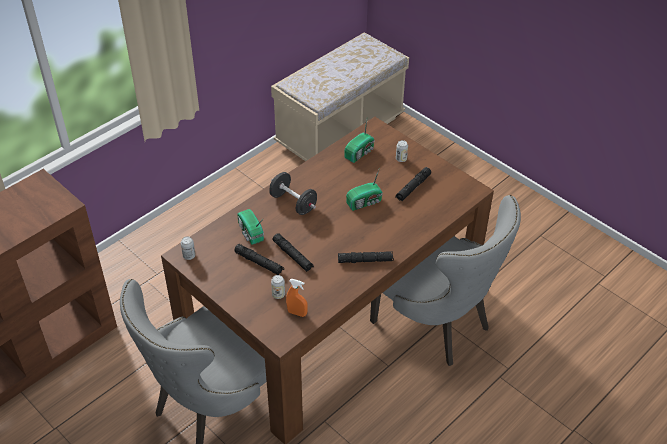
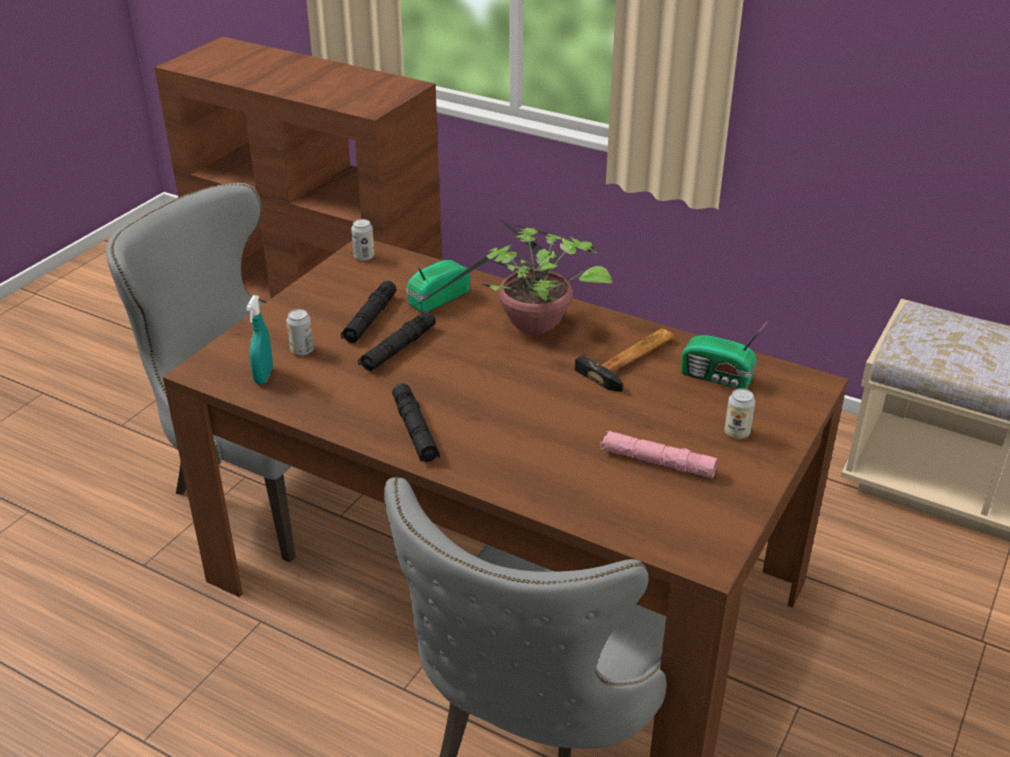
camera: 75 degrees right, 10 degrees down
black dumbbell [269,172,317,215] -> potted plant [408,218,612,334]
orange spray bottle [286,279,308,317] -> turquoise spray bottle [246,295,273,385]
radio [346,167,383,211] -> none
black flashlight [395,167,431,201] -> pink flashlight [600,431,718,478]
none -> hammer [575,328,675,392]

